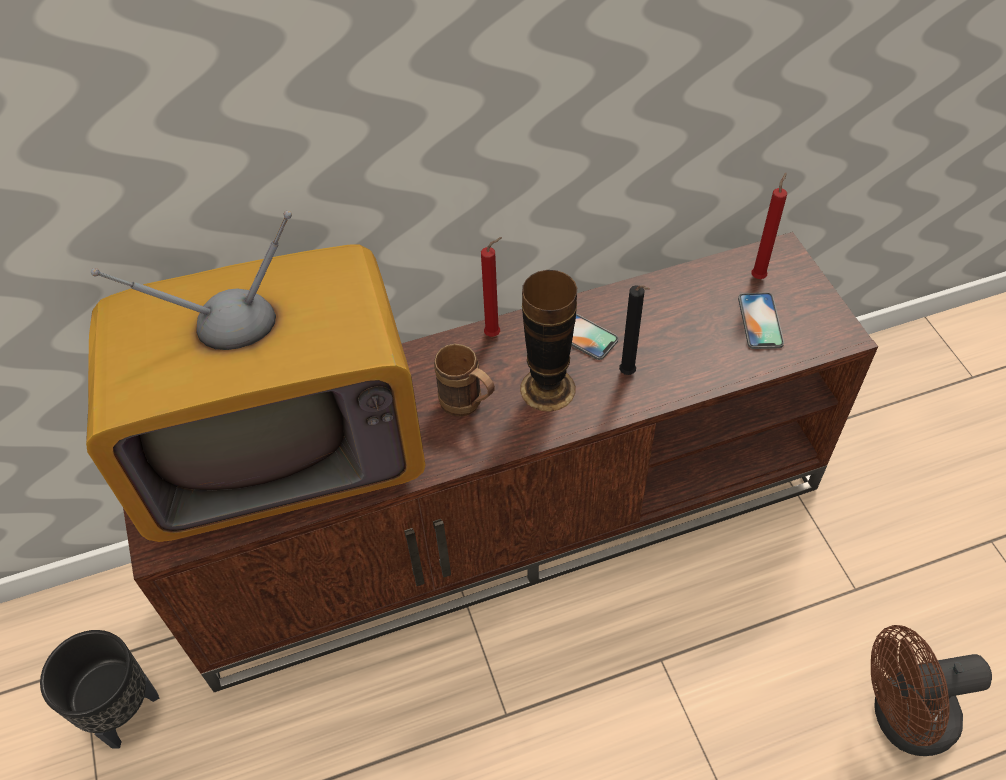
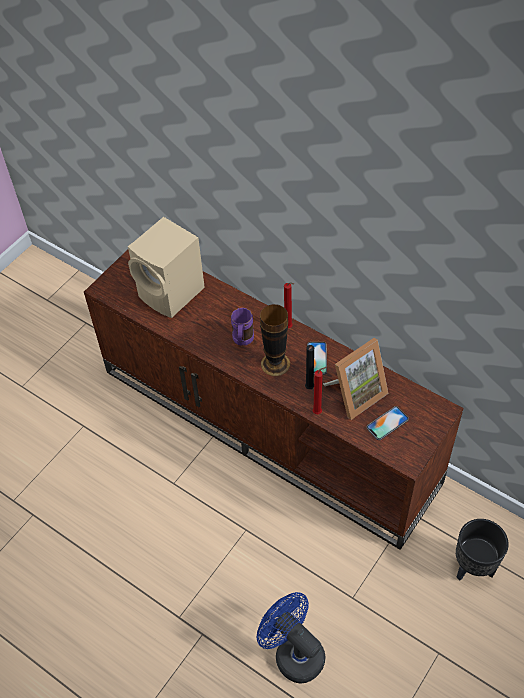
camera: 55 degrees right, 0 degrees up
black planter [40,630,159,748] -> black planter moved to [456,519,509,581]
television [86,211,426,542] -> beige speaker [128,217,205,318]
brown mug [434,343,495,417] -> purple mug [231,308,254,346]
red candle [751,173,787,279] -> red candle moved to [313,367,327,414]
brown fan [871,625,992,756] -> blue fan [257,592,325,684]
none -> picture frame [323,338,388,420]

